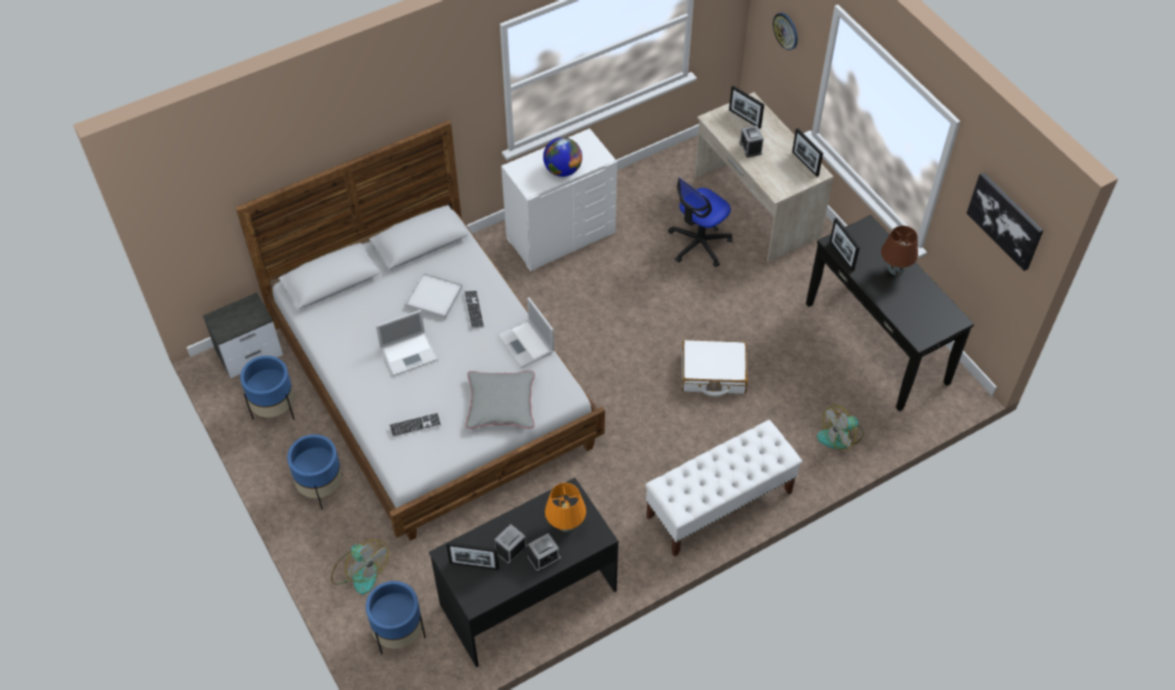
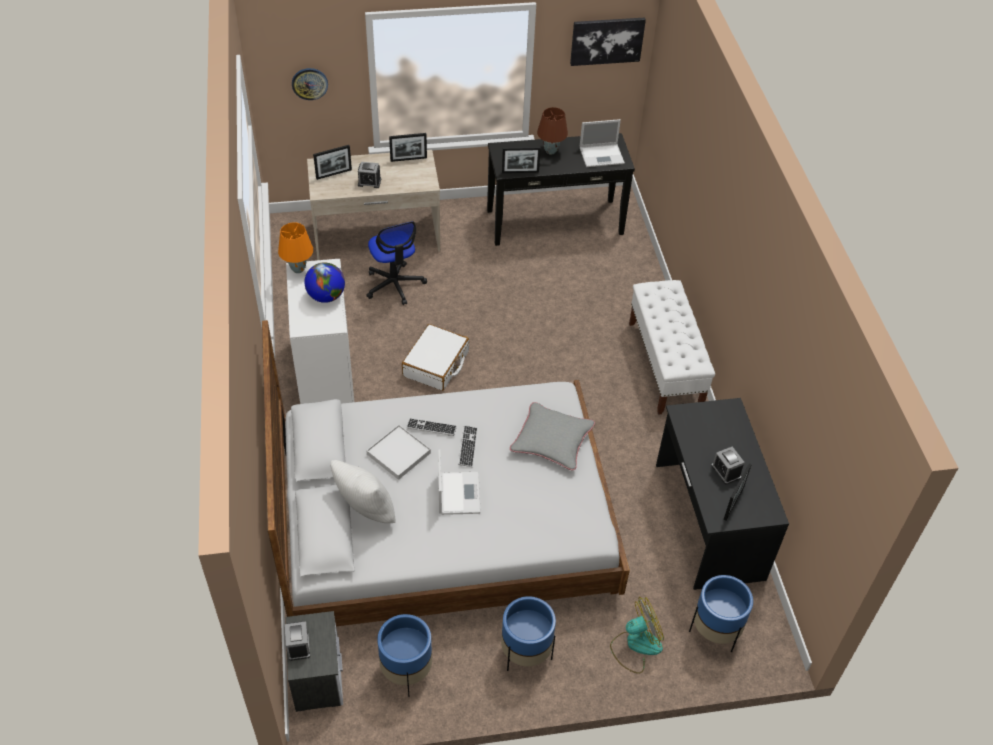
camera: 70 degrees left, 5 degrees down
keyboard [389,412,441,438] -> keyboard moved to [458,425,478,467]
laptop [498,297,554,368] -> laptop moved to [580,119,625,167]
alarm clock [528,533,561,572] -> alarm clock moved to [285,621,310,661]
orange table lamp [545,483,586,532] -> orange table lamp moved to [278,222,313,273]
white suitcase [682,340,748,396] -> white suitcase moved to [402,324,469,391]
fan [817,405,864,450] -> none
none -> white pillow [330,460,396,523]

